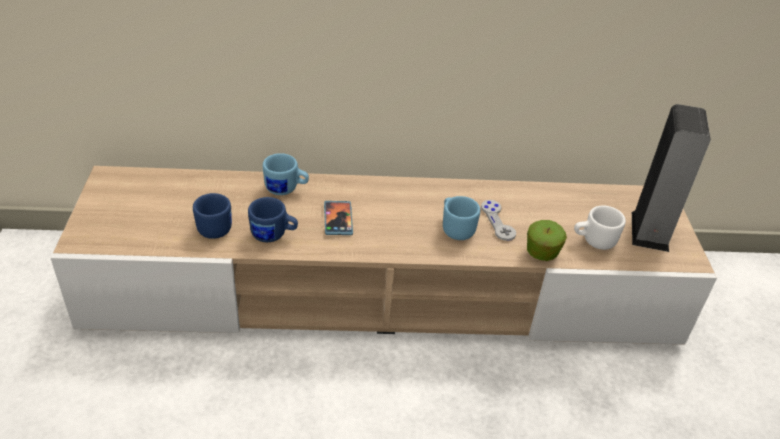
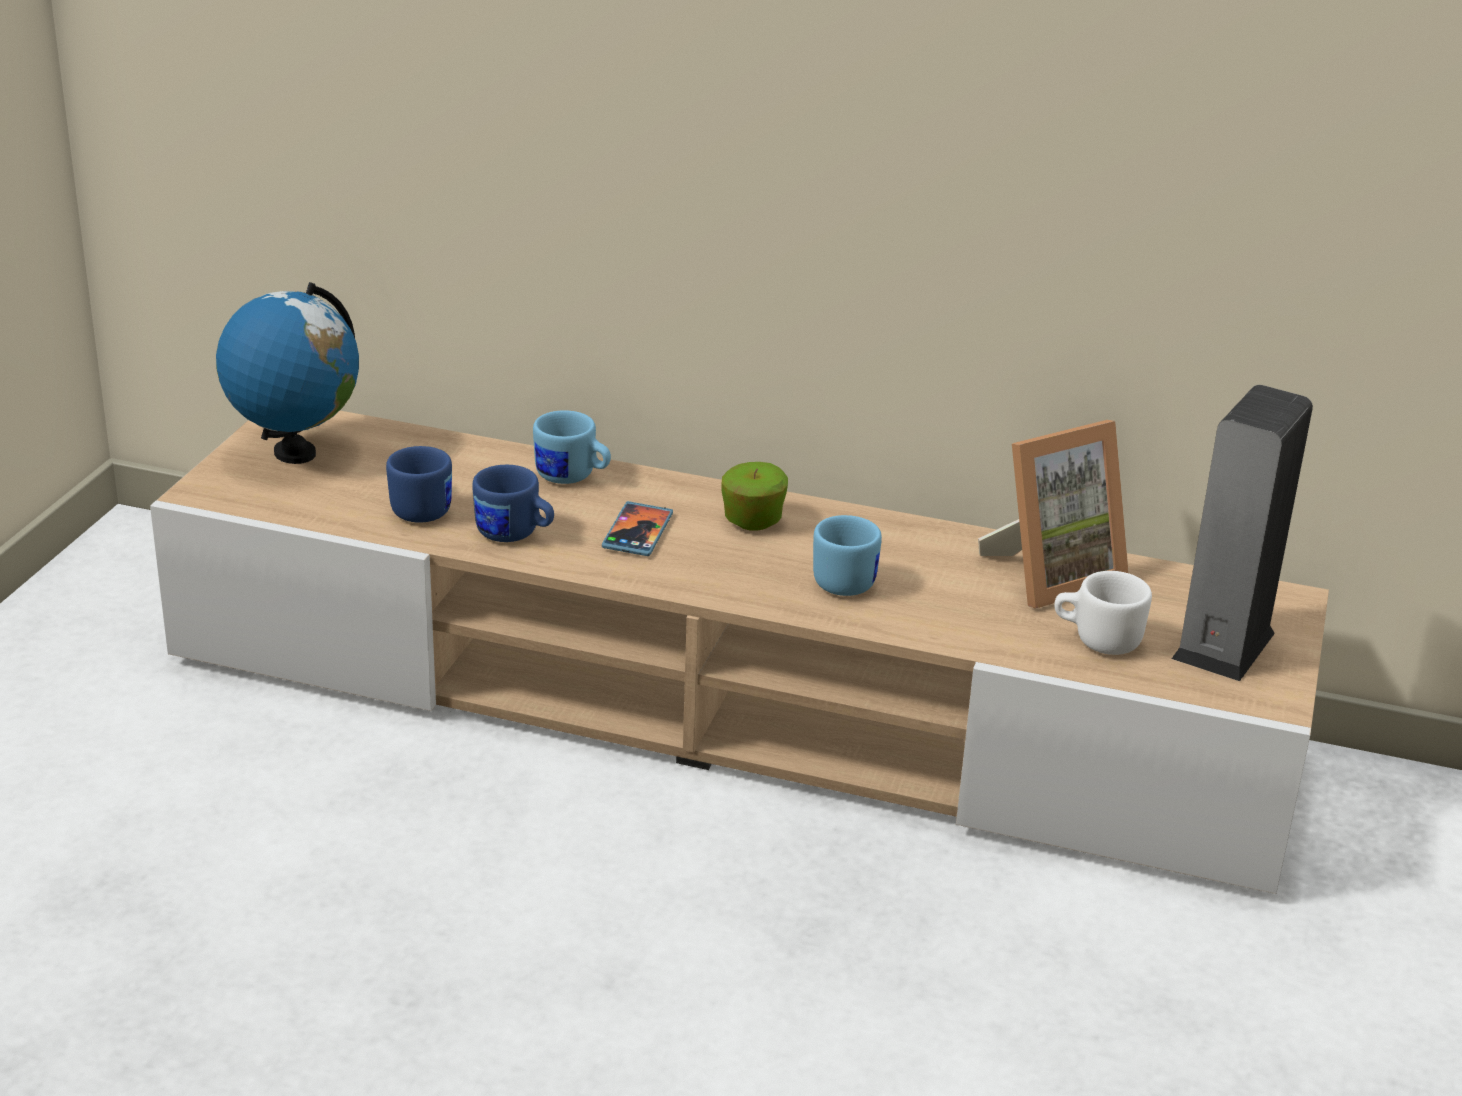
camera: 20 degrees right, 10 degrees down
grey game controller [481,200,516,241] -> none
apple [527,220,567,261] -> apple moved to [721,462,788,531]
none -> globe [216,282,359,464]
none -> picture frame [978,420,1129,609]

